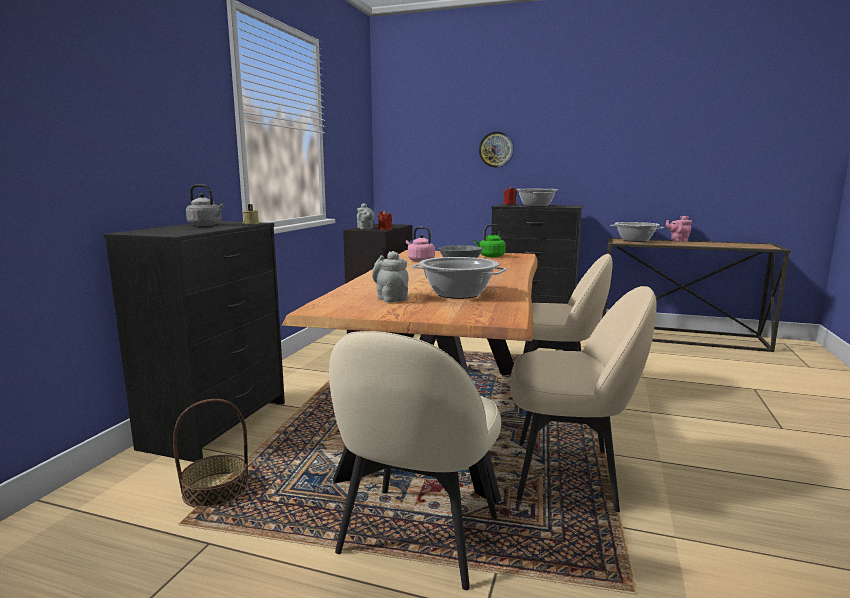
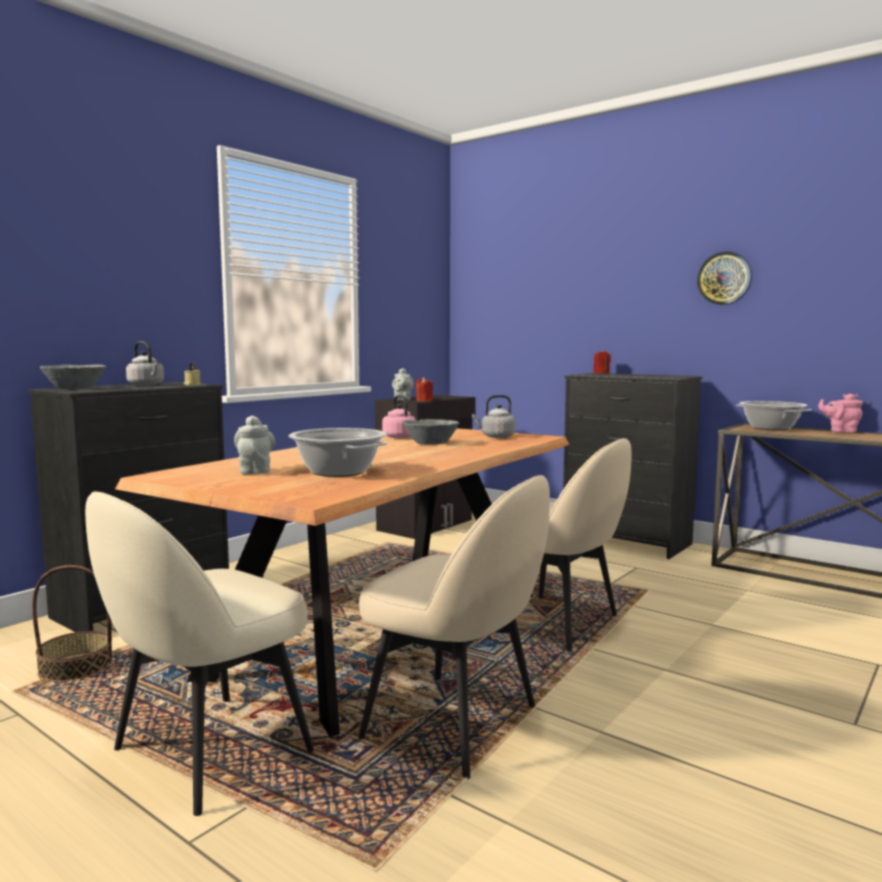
camera: 20 degrees right, 5 degrees down
green kettle [474,224,506,257] -> grey kettle [472,395,516,438]
wall clock [479,131,514,168] -> wall clock moved to [697,251,752,305]
cooking pot [516,189,558,207] -> none
none -> grey bowl [40,365,106,389]

